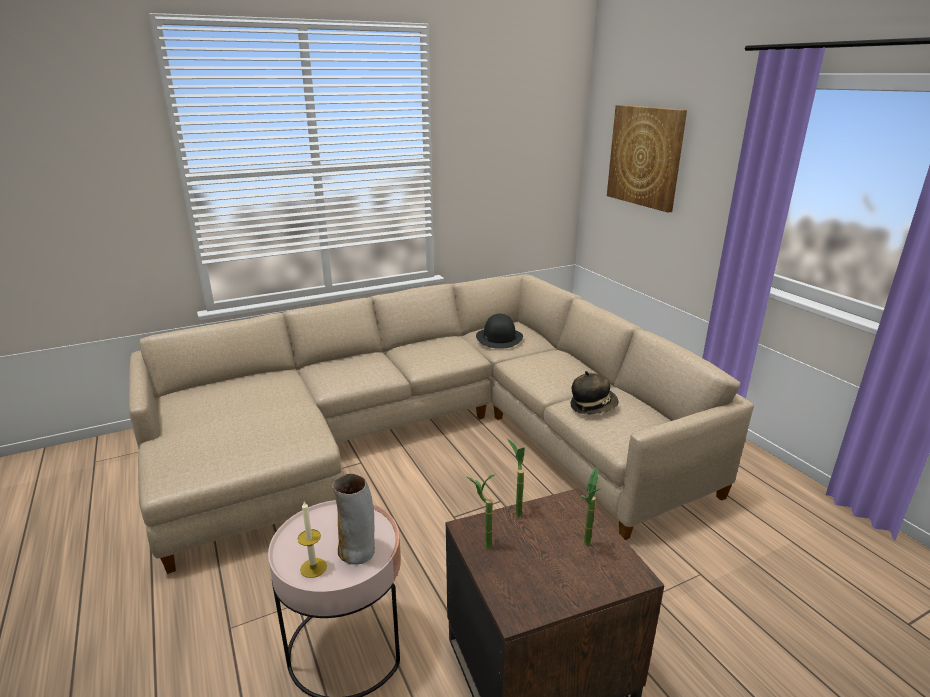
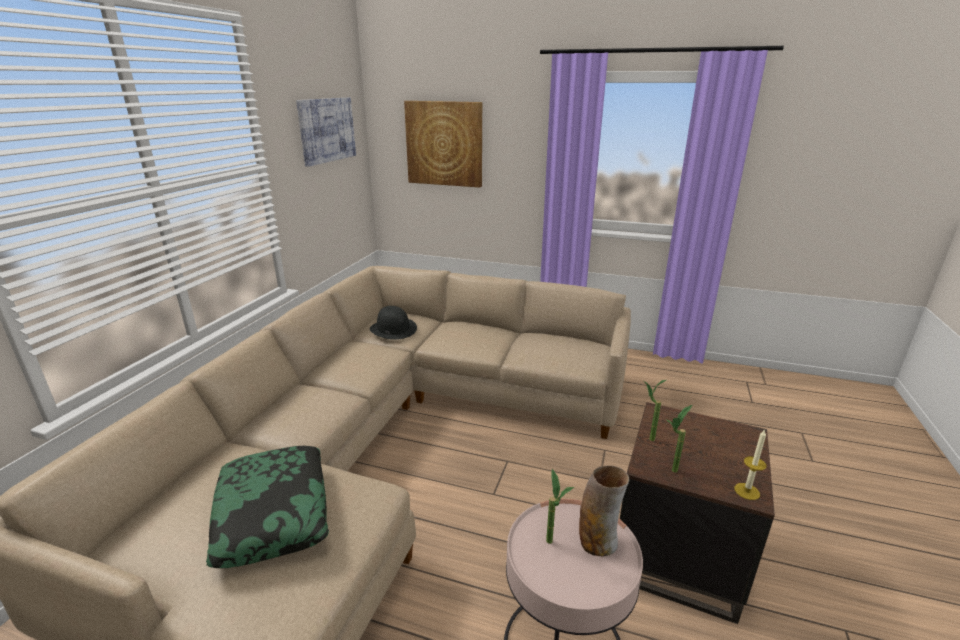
camera: 45 degrees left, 0 degrees up
candle [298,501,327,578] -> candle moved to [734,429,767,500]
hat [571,371,618,414] -> none
potted plant [581,467,602,546] -> potted plant moved to [546,469,574,544]
none -> pillow [206,446,329,568]
none -> picture [296,98,356,167]

